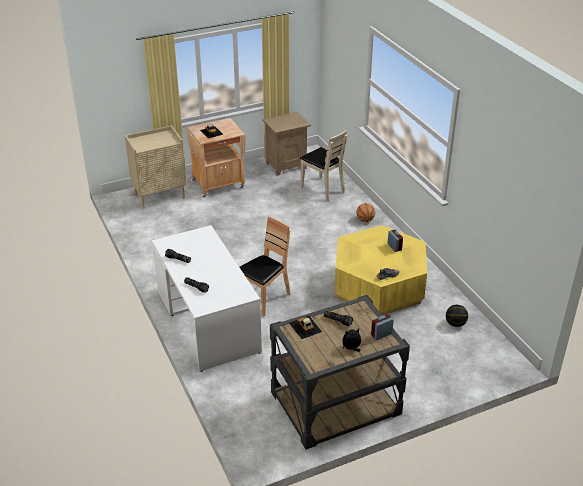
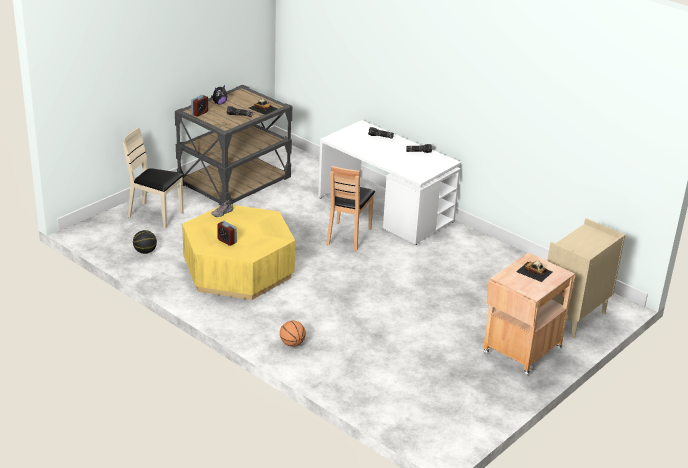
camera: 155 degrees right, 5 degrees down
beige nightstand [263,112,311,176] -> none
beige chair [300,131,347,201] -> beige chair moved to [122,127,184,229]

